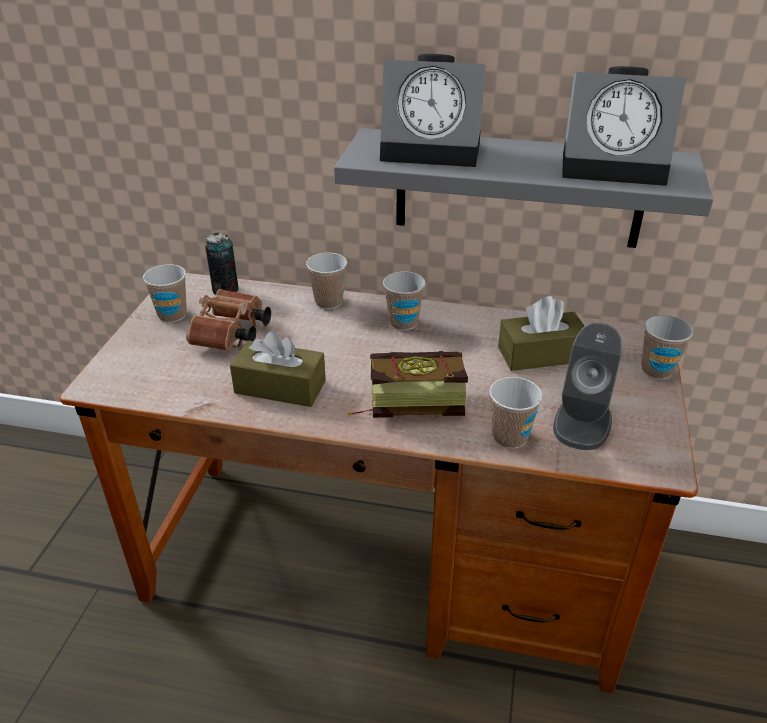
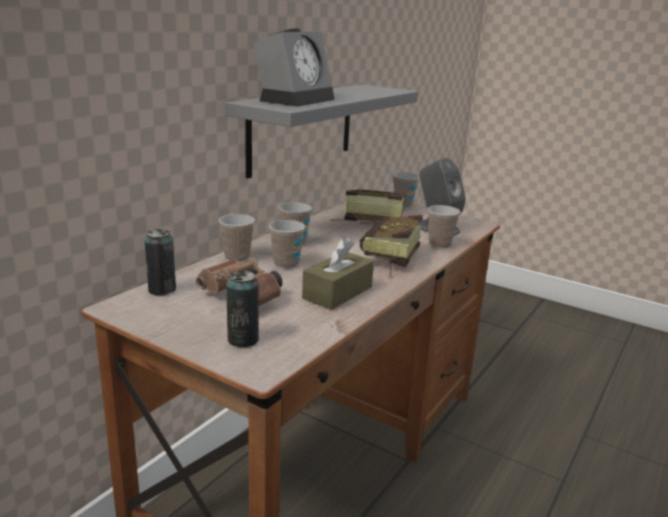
camera: 70 degrees left, 15 degrees down
cup [143,264,187,323] -> cup moved to [269,220,305,269]
brown tissue box [498,296,584,371] -> book [331,189,405,224]
alarm clock [562,66,686,186] -> none
none -> can [226,271,259,347]

